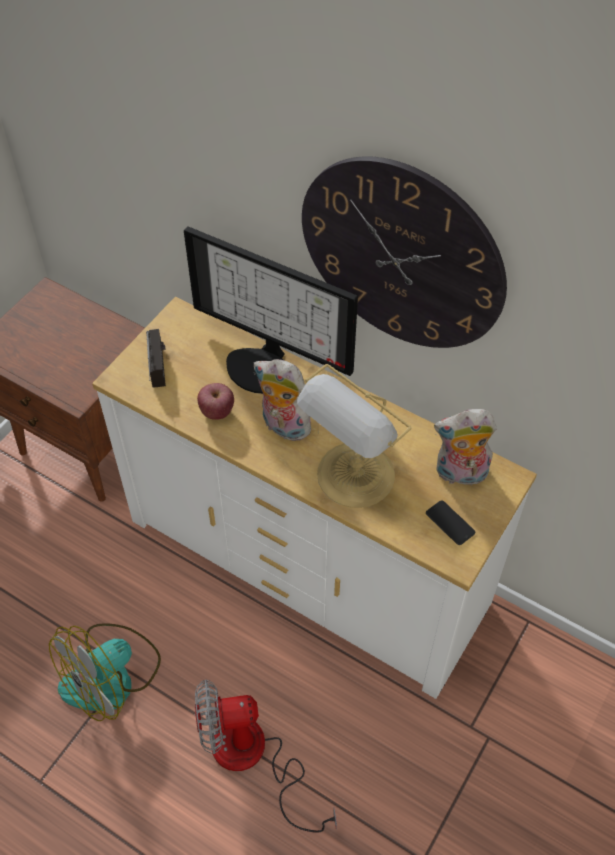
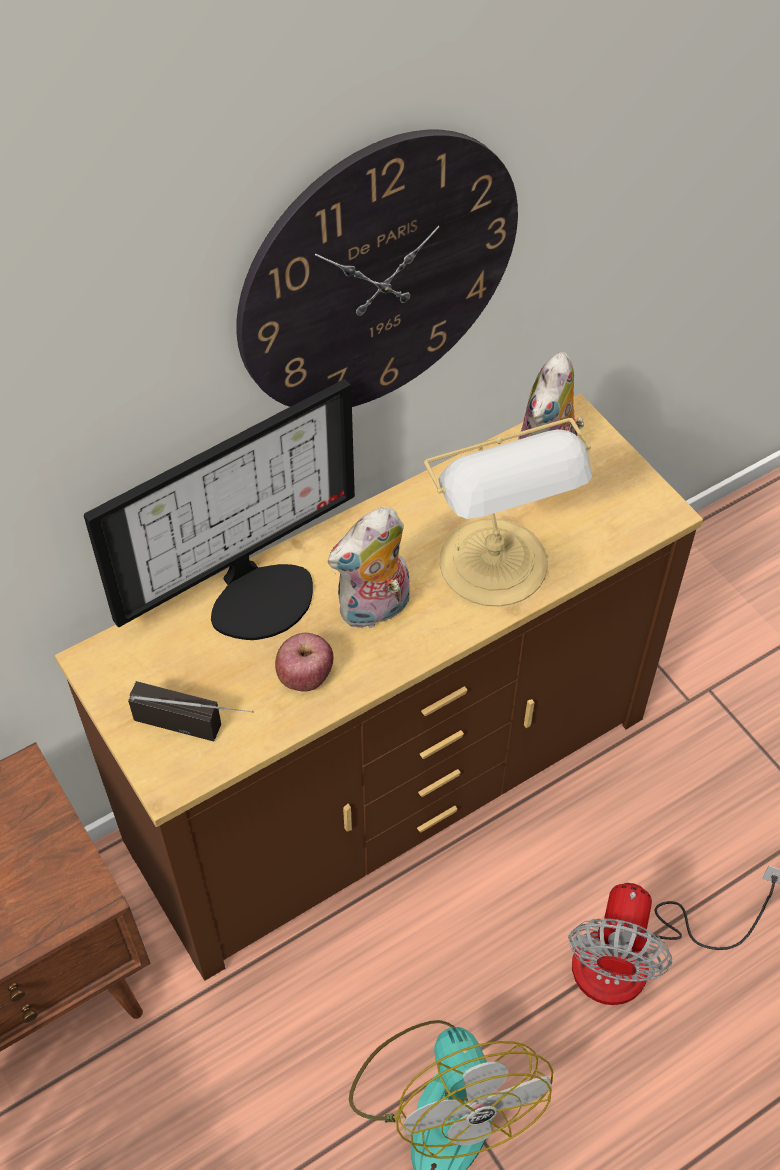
camera: 65 degrees left, 0 degrees up
white dresser [92,297,537,699] -> brown dresser [55,394,703,981]
phone [426,500,475,545] -> none

